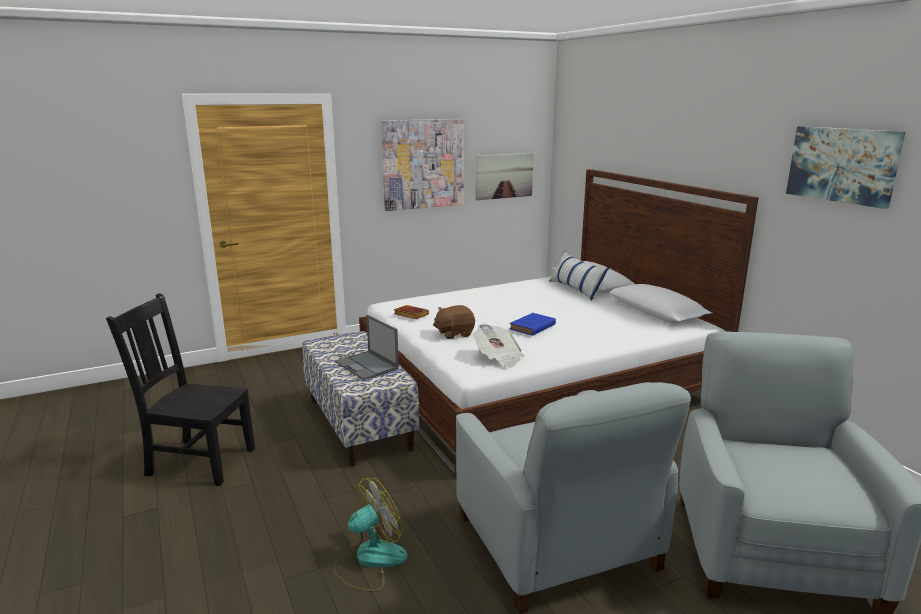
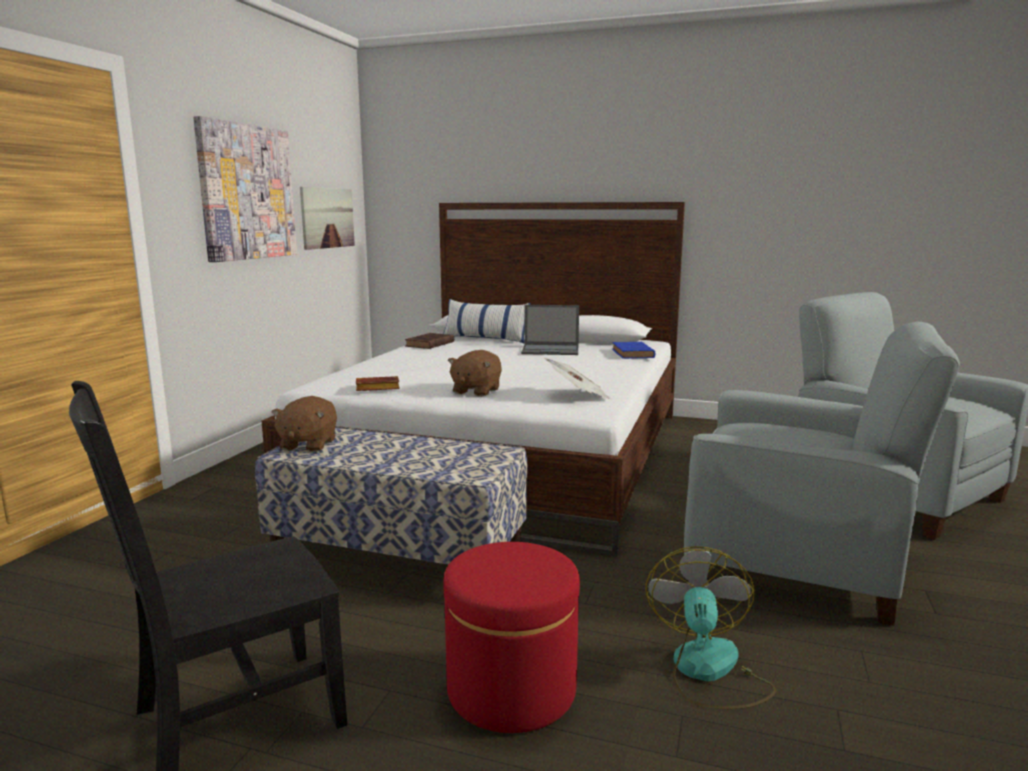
camera: 45 degrees left, 5 degrees down
laptop [335,315,399,380] -> laptop moved to [521,305,579,355]
blue book [510,313,556,336] -> blue book moved to [612,342,655,359]
picture [786,126,905,209] -> none
none -> brown plush toy [271,396,337,452]
none -> brown book [405,333,454,349]
none -> red ottoman [443,542,580,733]

